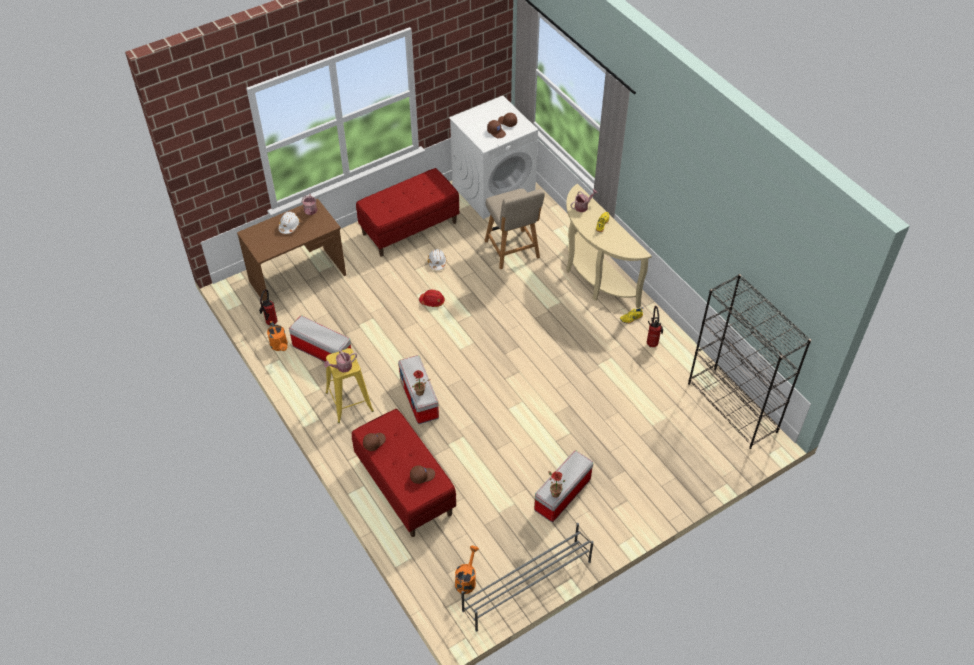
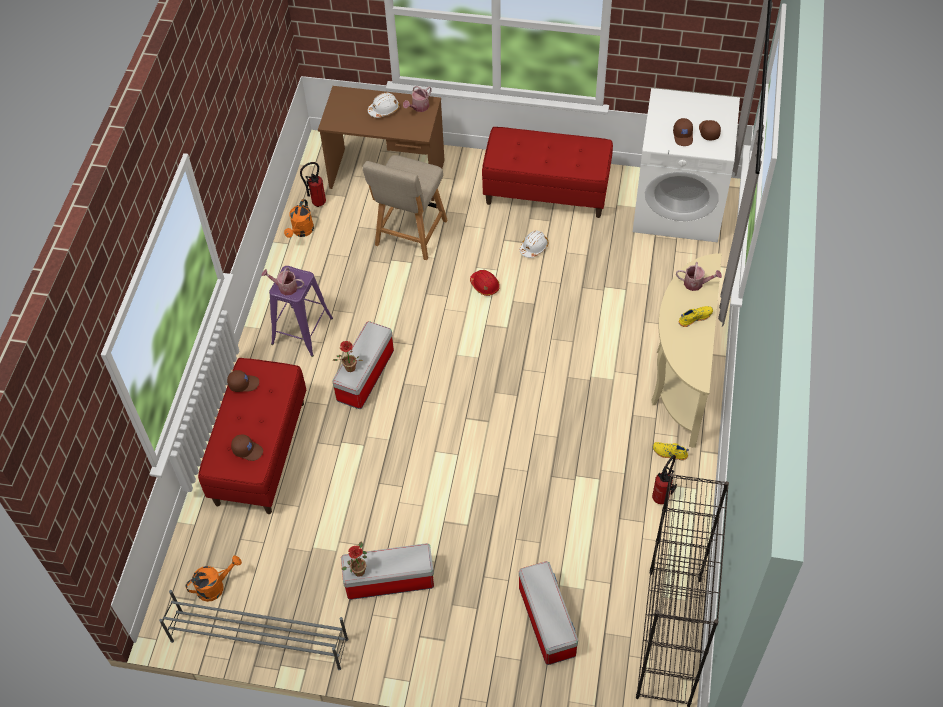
camera: 45 degrees right, 5 degrees up
storage box [289,316,351,362] -> storage box moved to [519,561,578,665]
yellow stool [326,348,374,423] -> purple stool [269,266,333,357]
beige chair [485,189,545,269] -> beige chair moved to [363,155,448,260]

